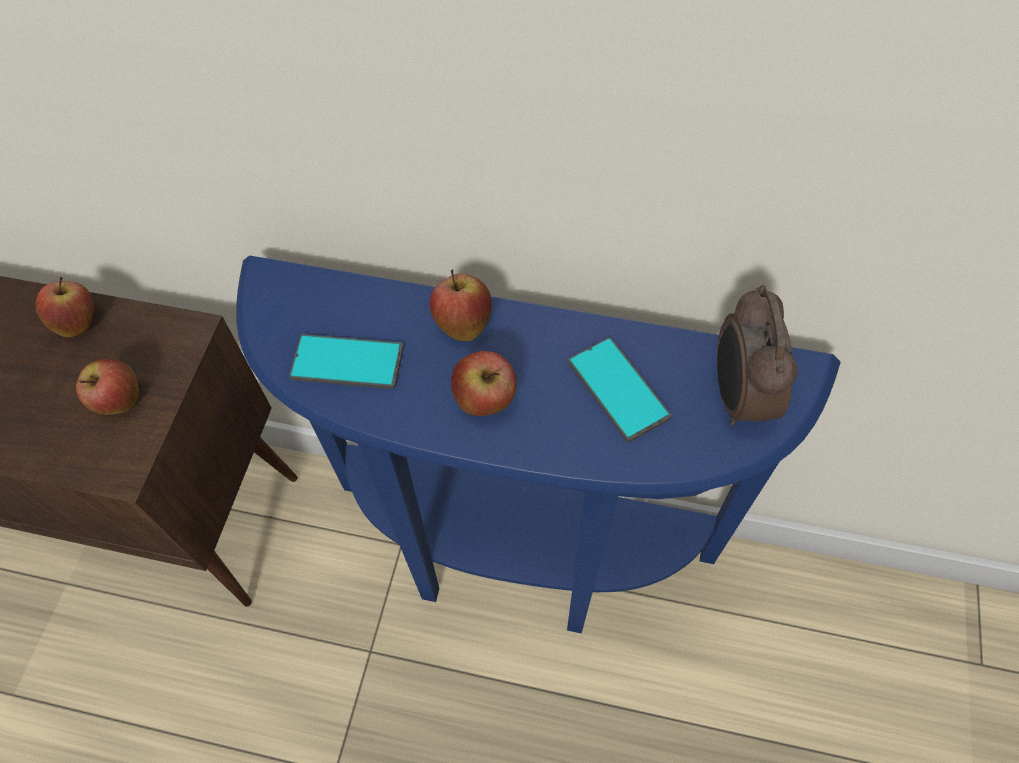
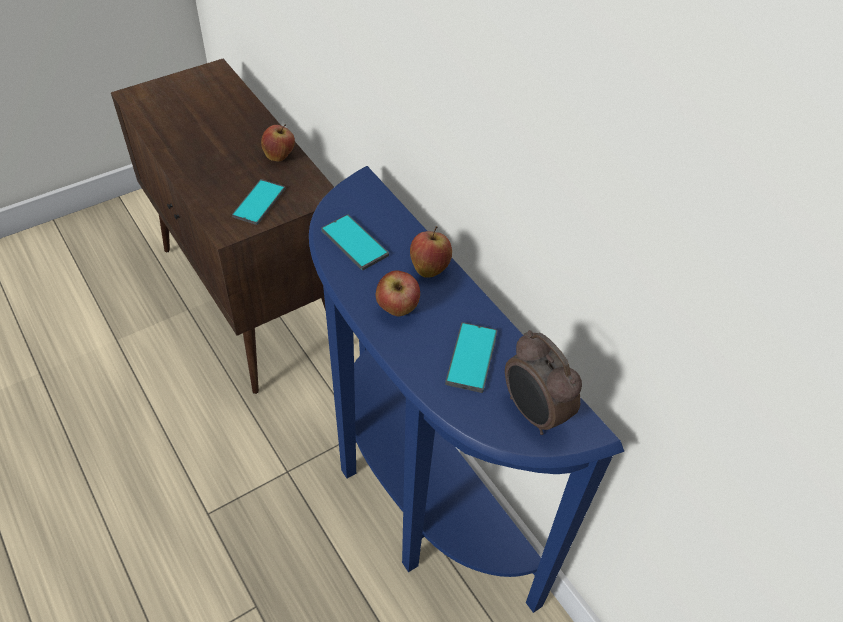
camera: 40 degrees right, 10 degrees down
apple [76,359,139,415] -> phone [232,179,285,225]
alarm clock [717,285,797,426] -> alarm clock turned 75 degrees counterclockwise [505,330,582,435]

